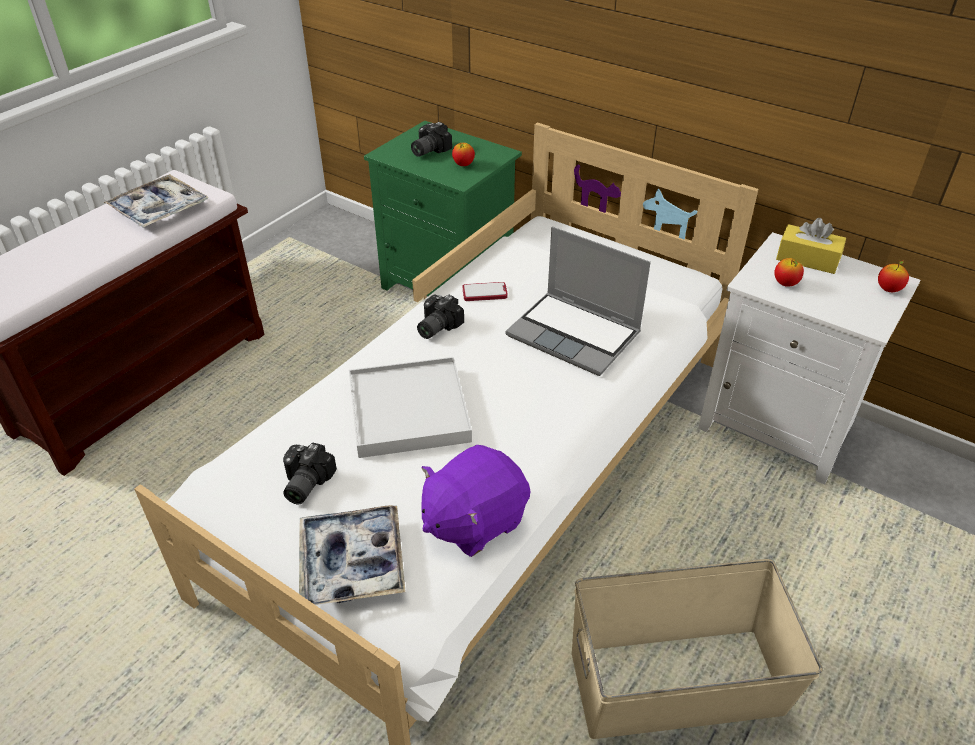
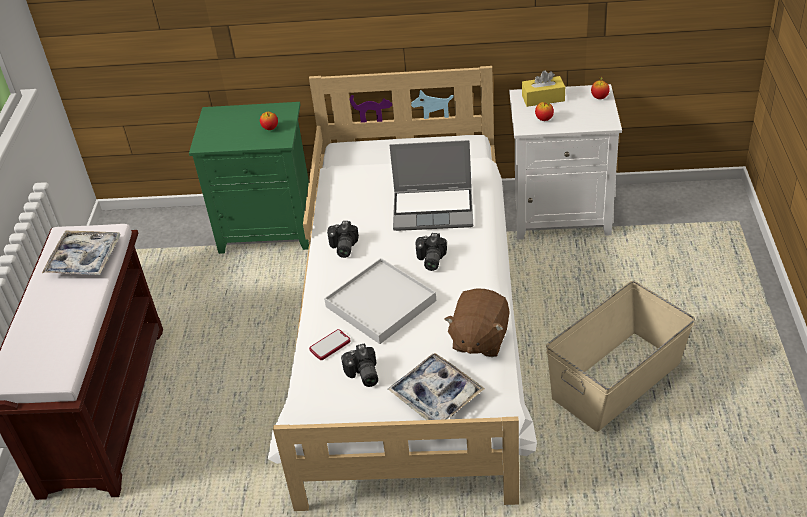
camera: 30 degrees left, 0 degrees up
camera [411,122,452,157] -> camera moved to [415,233,447,271]
purple plush toy [421,445,530,557] -> brown plush toy [444,289,510,357]
phone [463,282,508,301] -> phone moved to [309,329,351,360]

